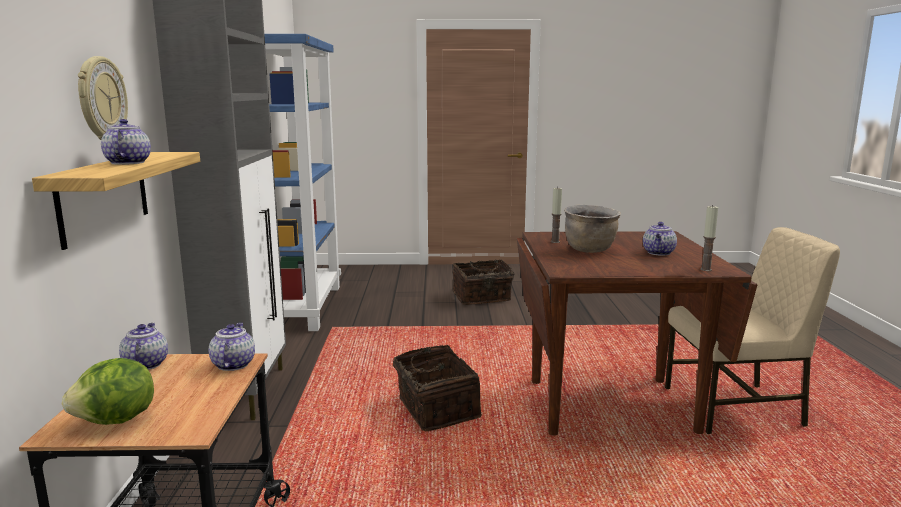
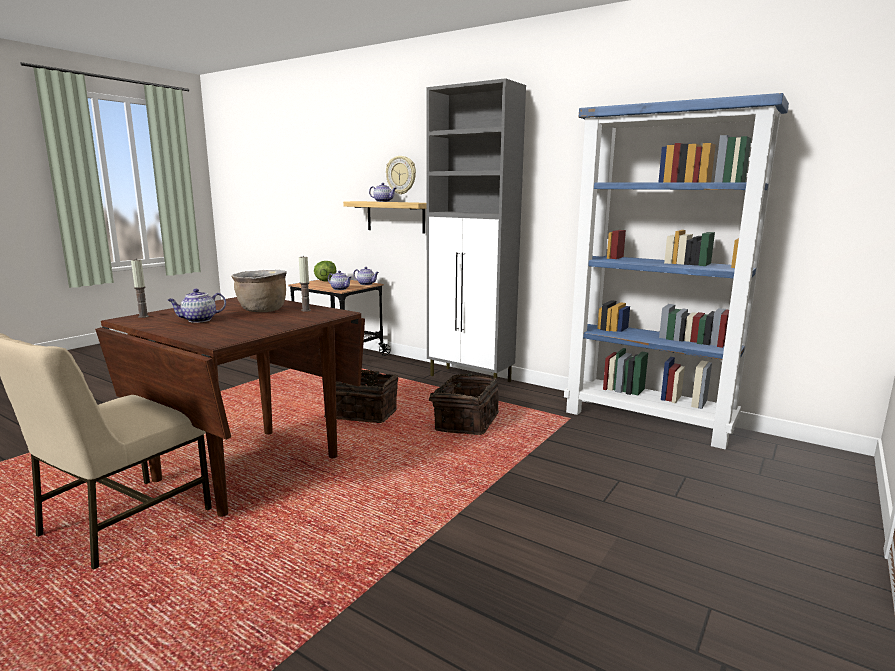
camera: 125 degrees right, 0 degrees up
basket [452,260,514,305] -> basket moved to [419,373,499,435]
teapot [643,222,677,256] -> teapot turned 90 degrees counterclockwise [168,289,226,323]

